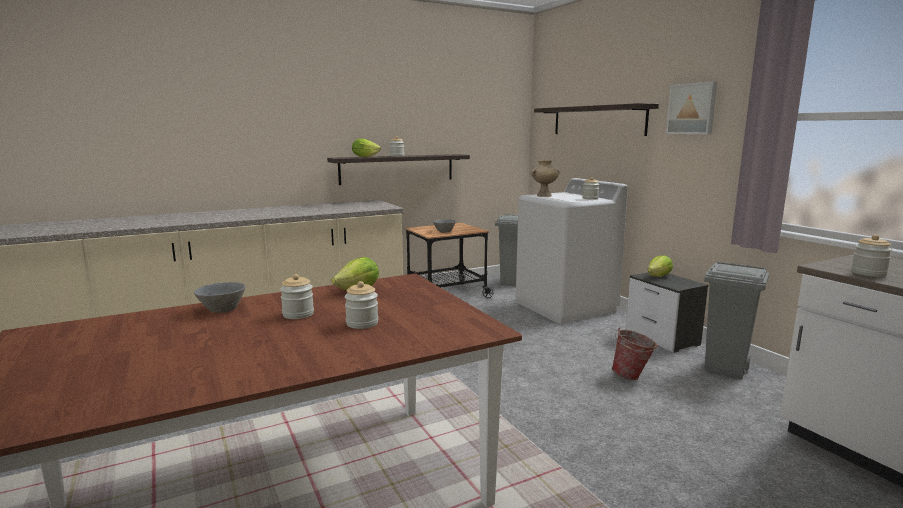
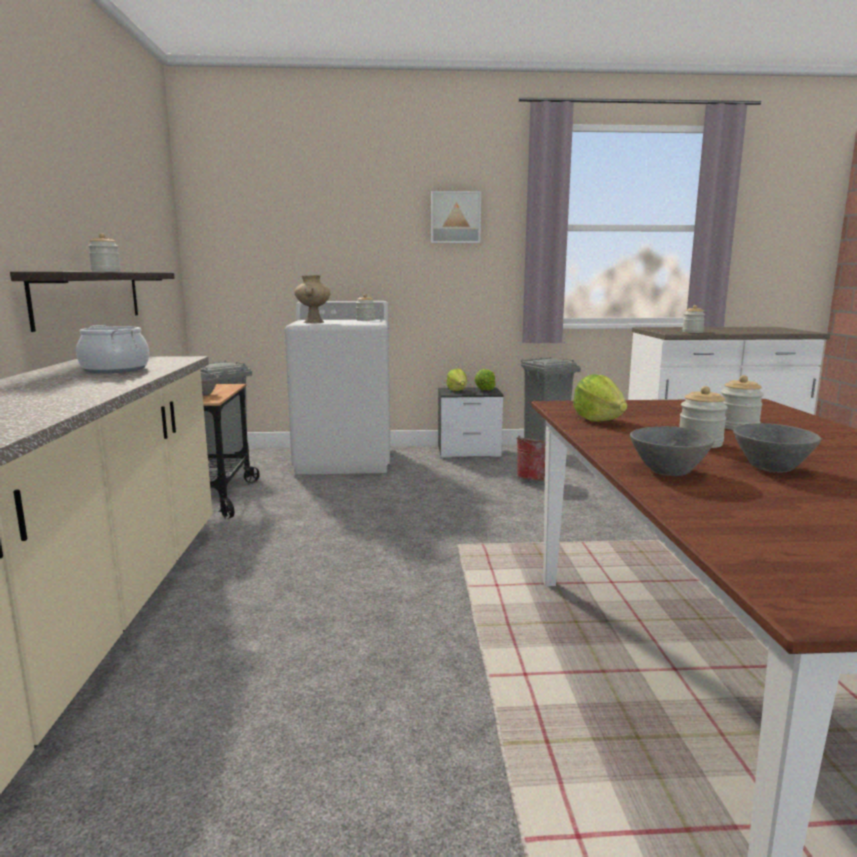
camera: 65 degrees left, 0 degrees up
lettuce [352,138,381,157] -> lettuce moved to [475,369,496,390]
shelf [534,103,659,136] -> none
none -> cooking pot [76,325,149,373]
none -> grey bowl [733,423,821,473]

